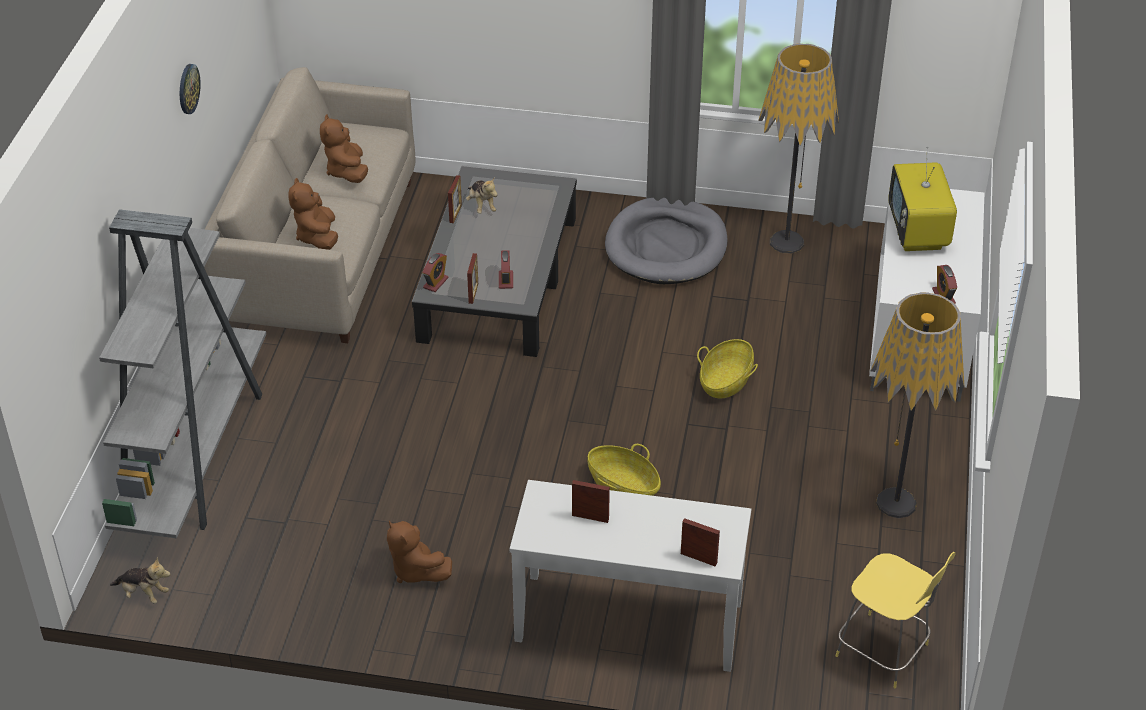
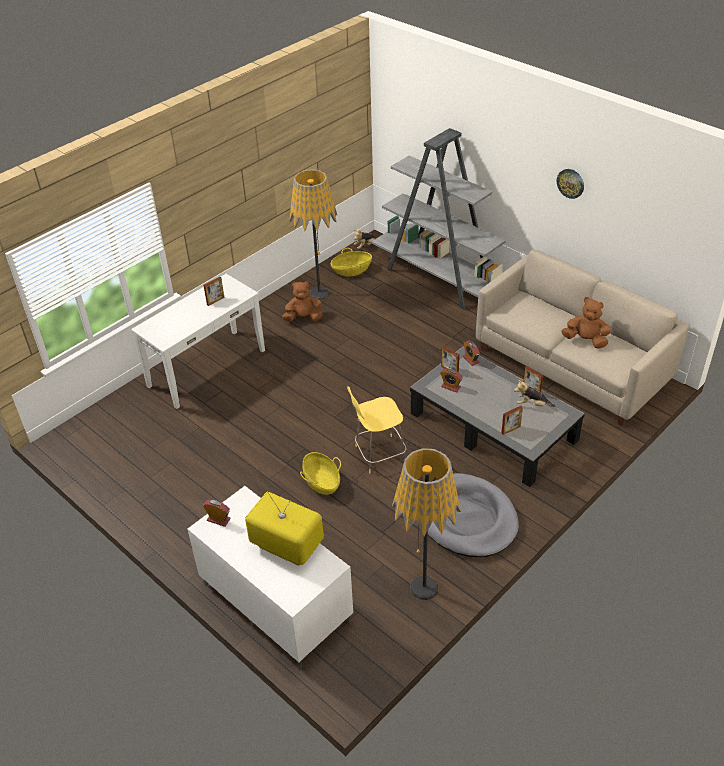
camera: 125 degrees right, 0 degrees up
brown plush toy [289,178,338,250] -> none
basket [588,444,661,496] -> basket moved to [331,248,372,276]
picture frame [681,518,720,566] -> picture frame moved to [501,406,523,435]
yellow stool [835,552,956,688] -> yellow stool moved to [347,386,406,474]
floor lamp [871,292,965,518] -> floor lamp moved to [289,170,337,300]

